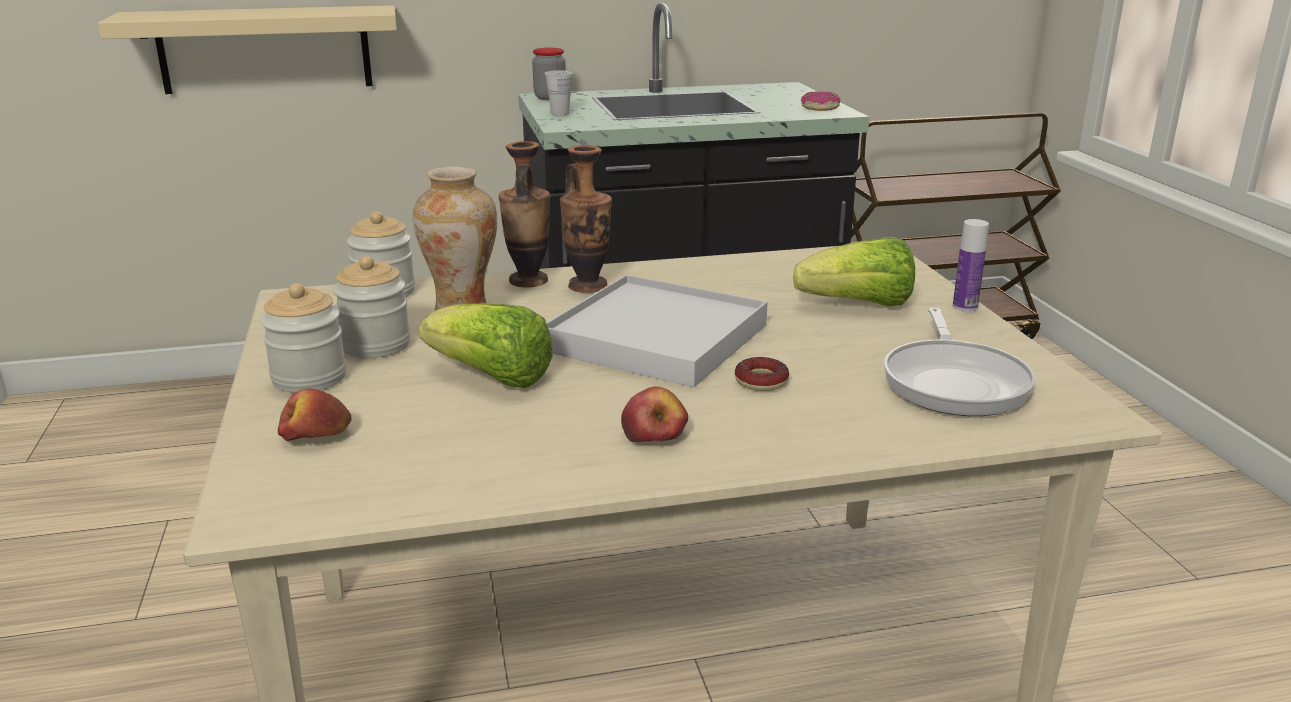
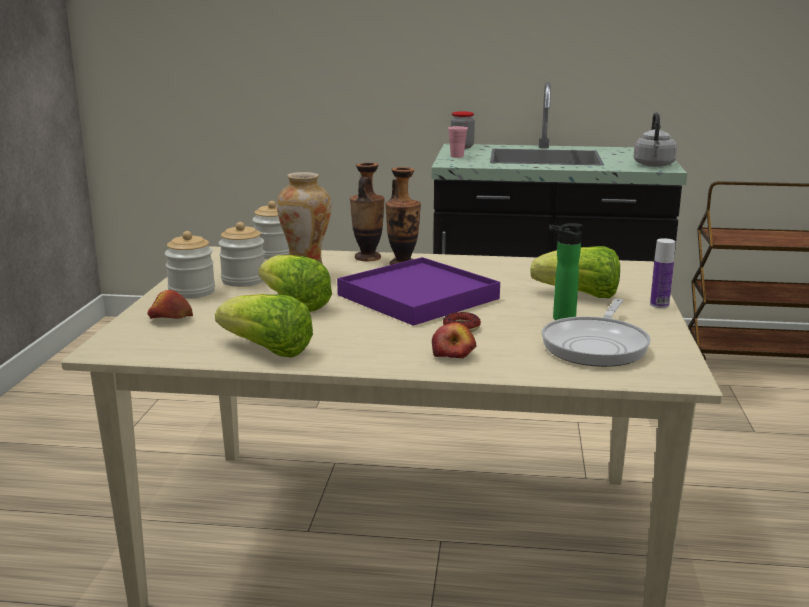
camera: 20 degrees right, 5 degrees down
beige shelf [98,5,397,94] -> none
white cup [544,70,573,115] -> pink cup [448,126,468,158]
white tray [547,275,768,388] -> purple tray [337,257,500,326]
apple [621,387,688,442] -> apple moved to [432,323,476,358]
donut [801,91,840,111] -> grey kettle [634,112,677,167]
none -> lettuce [215,294,313,358]
none -> bottle [549,223,583,320]

